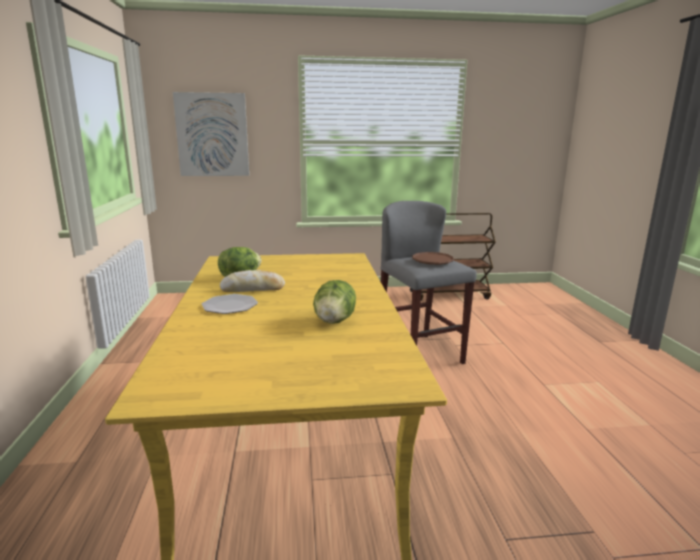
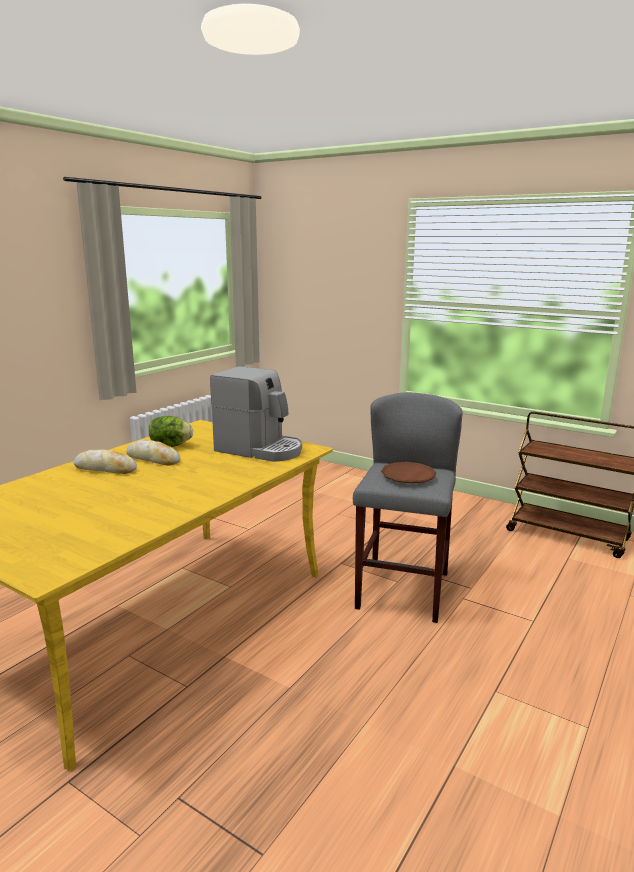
camera: 40 degrees right, 0 degrees up
picture [173,92,249,176] -> none
plate [202,294,258,314] -> bread [74,449,137,474]
lettuce [313,280,356,324] -> none
none -> coffee machine [210,366,302,462]

